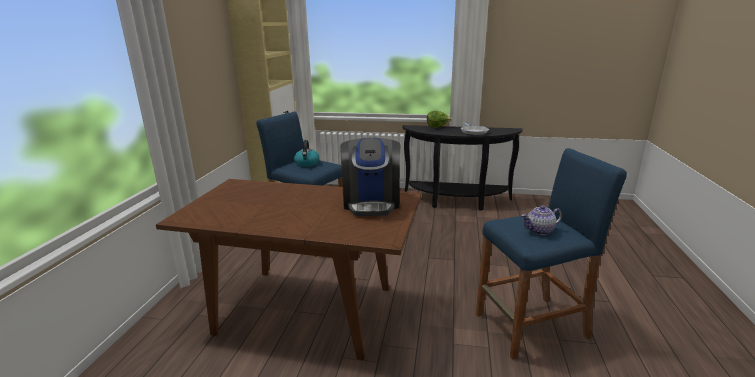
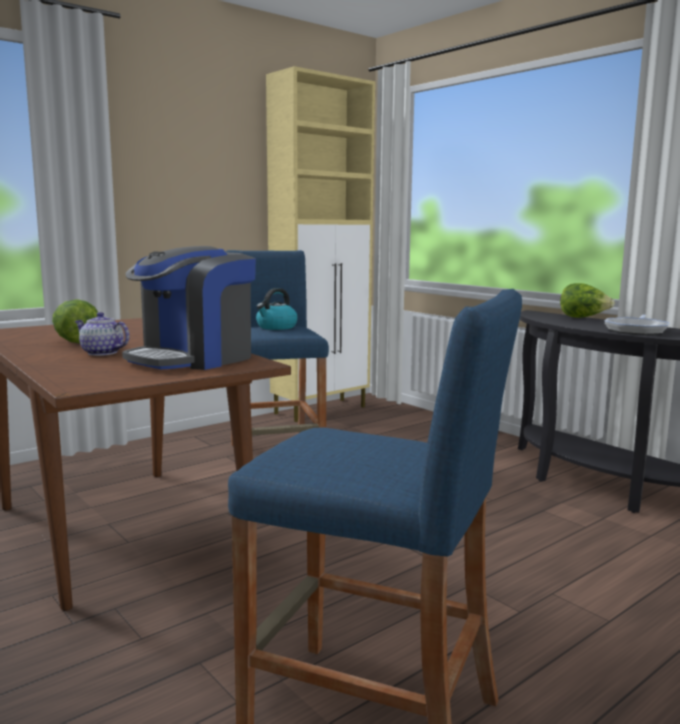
camera: 40 degrees right, 10 degrees down
teapot [521,206,562,235] -> teapot moved to [75,312,129,356]
none -> lettuce [52,299,98,343]

